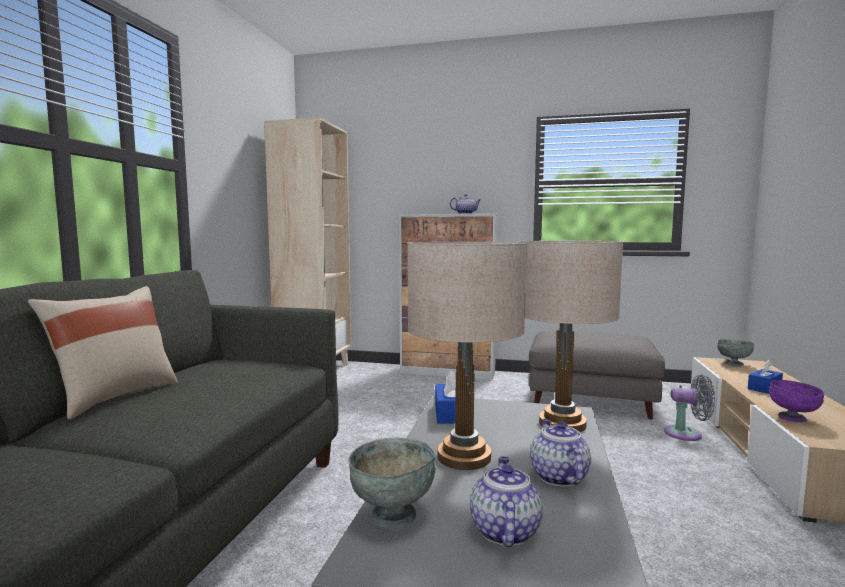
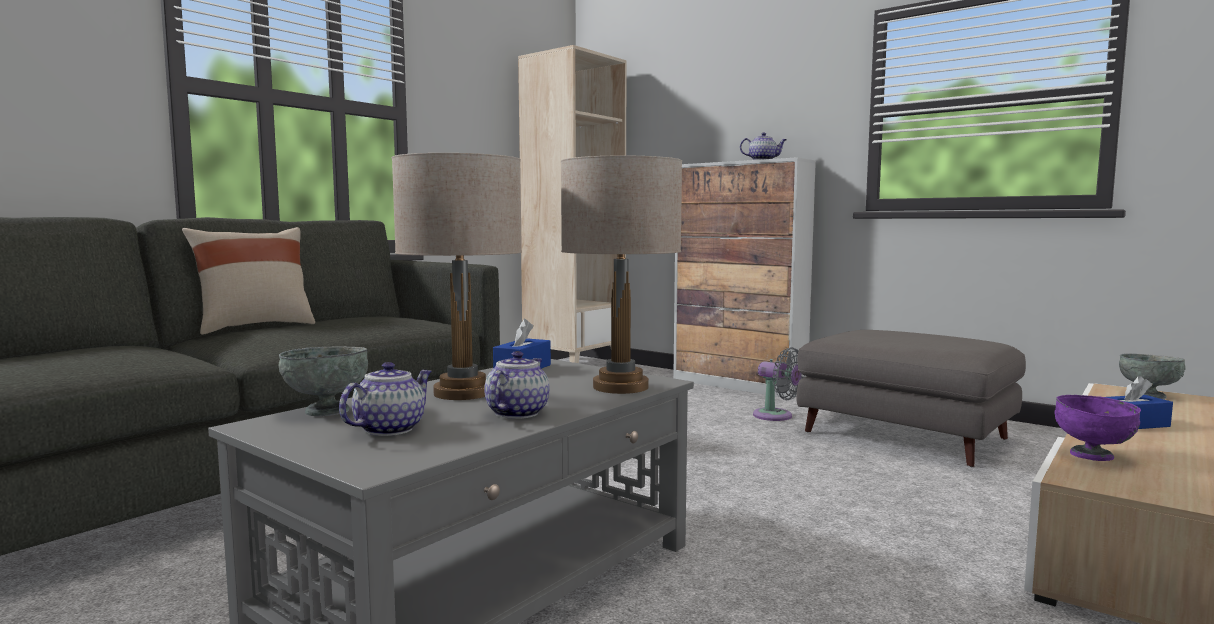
camera: 25 degrees right, 0 degrees up
grey fan [664,374,715,441] -> grey fan moved to [753,347,805,421]

